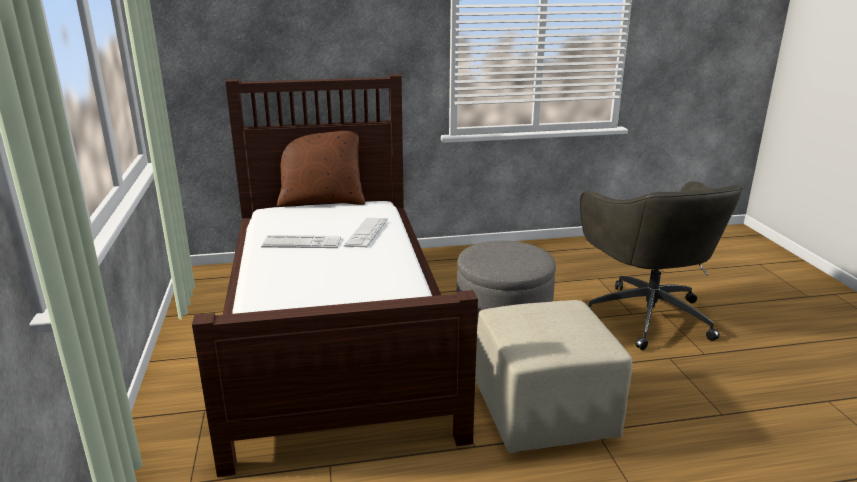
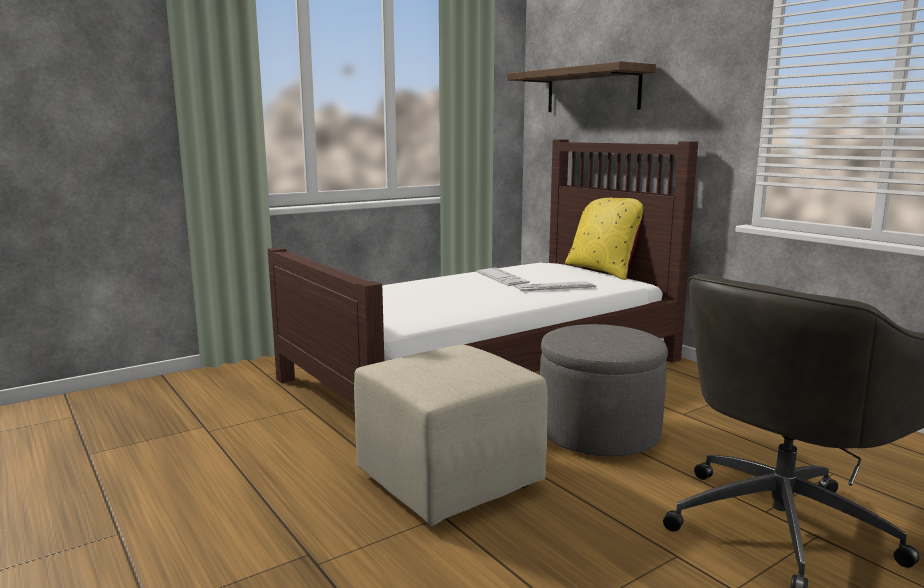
camera: 65 degrees right, 10 degrees down
brown pillow [277,131,365,206] -> yellow pillow [565,198,643,280]
none -> shelf [507,61,656,112]

